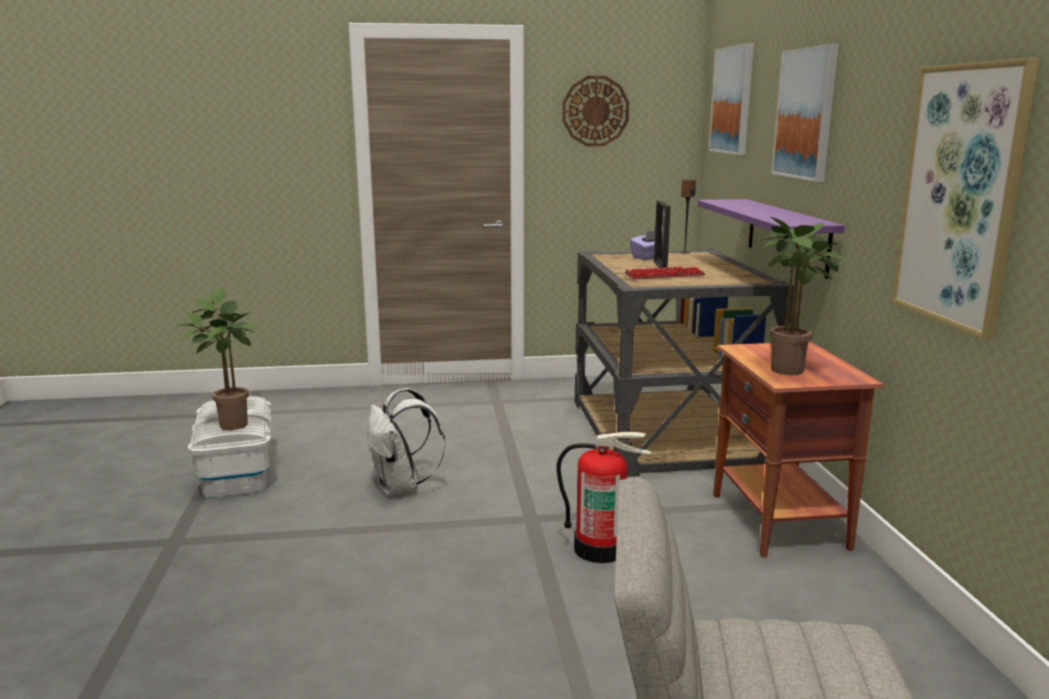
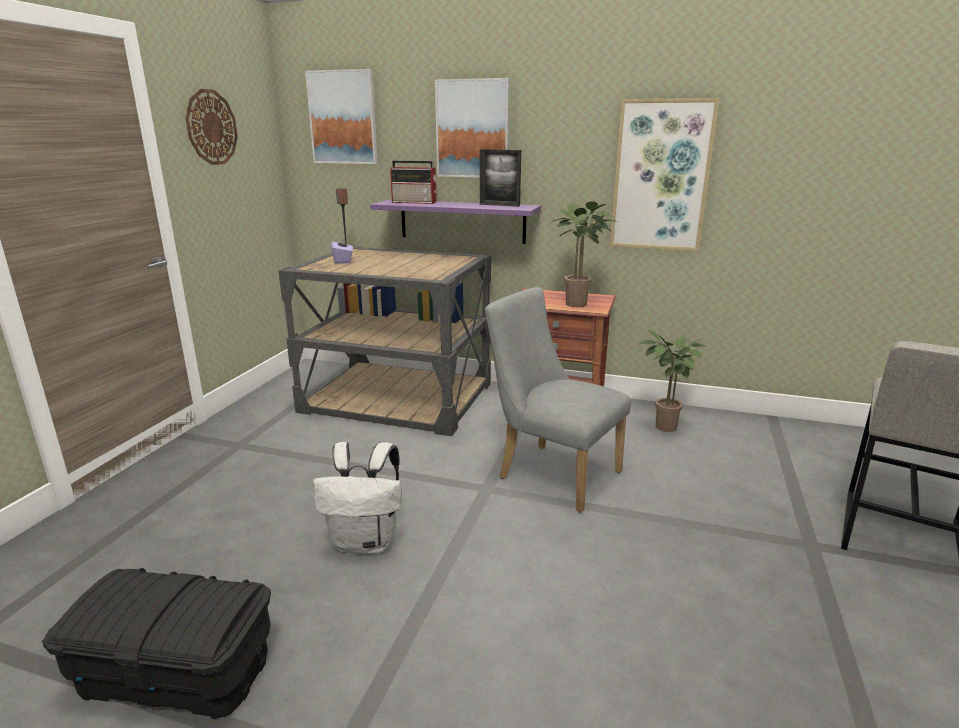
camera: 65 degrees left, 5 degrees up
potted plant [175,288,259,430] -> potted plant moved to [640,330,706,432]
white storage box [188,396,272,498] -> black storage box [42,568,271,719]
fire extinguisher [556,432,651,563] -> grey chair [485,287,631,513]
keyboard [625,267,705,279] -> none
picture frame [654,201,671,269] -> picture frame moved to [480,149,521,207]
none -> radio [390,161,437,204]

